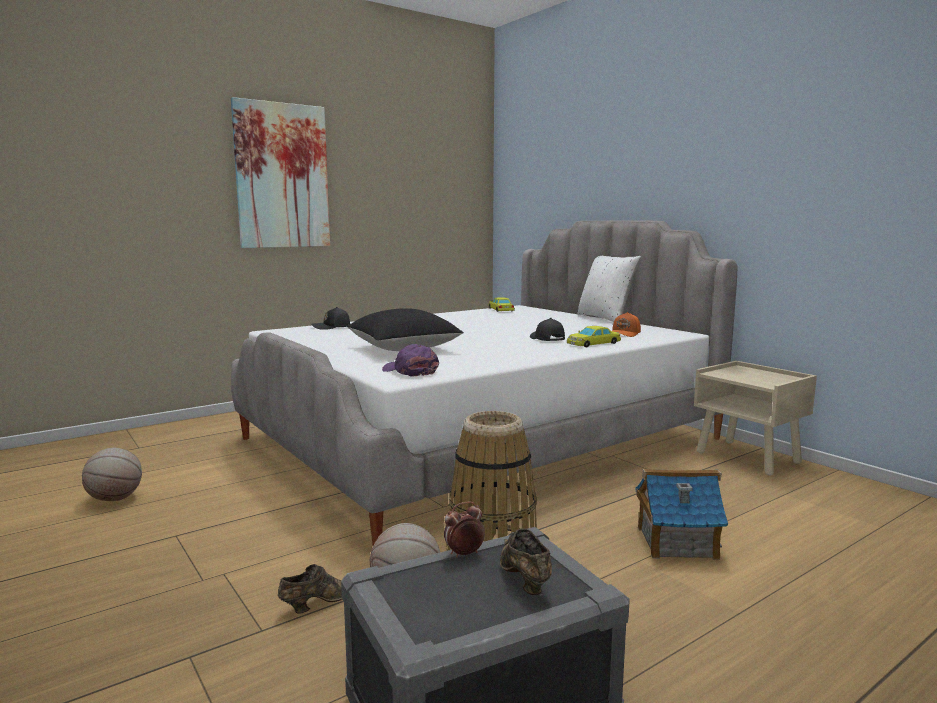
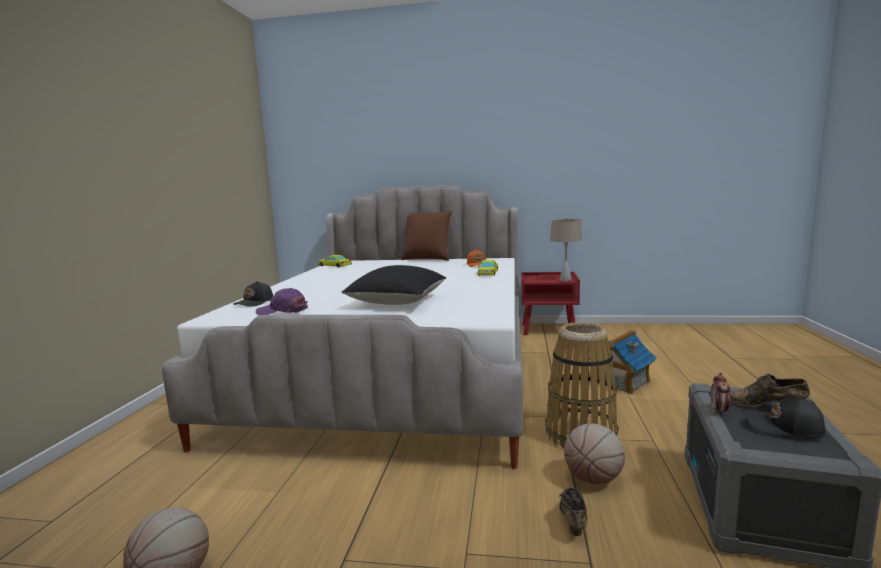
camera: 45 degrees left, 0 degrees up
picture [231,97,330,248] -> none
purple cap [382,344,439,377] -> purple cap moved to [256,288,308,315]
black cap [530,318,565,341] -> black cap moved to [746,397,826,438]
white pillow [577,256,641,322] -> brown pillow [401,210,453,261]
beige nightstand [694,361,817,475] -> red nightstand [521,272,580,335]
none -> beige table lamp [550,218,582,281]

